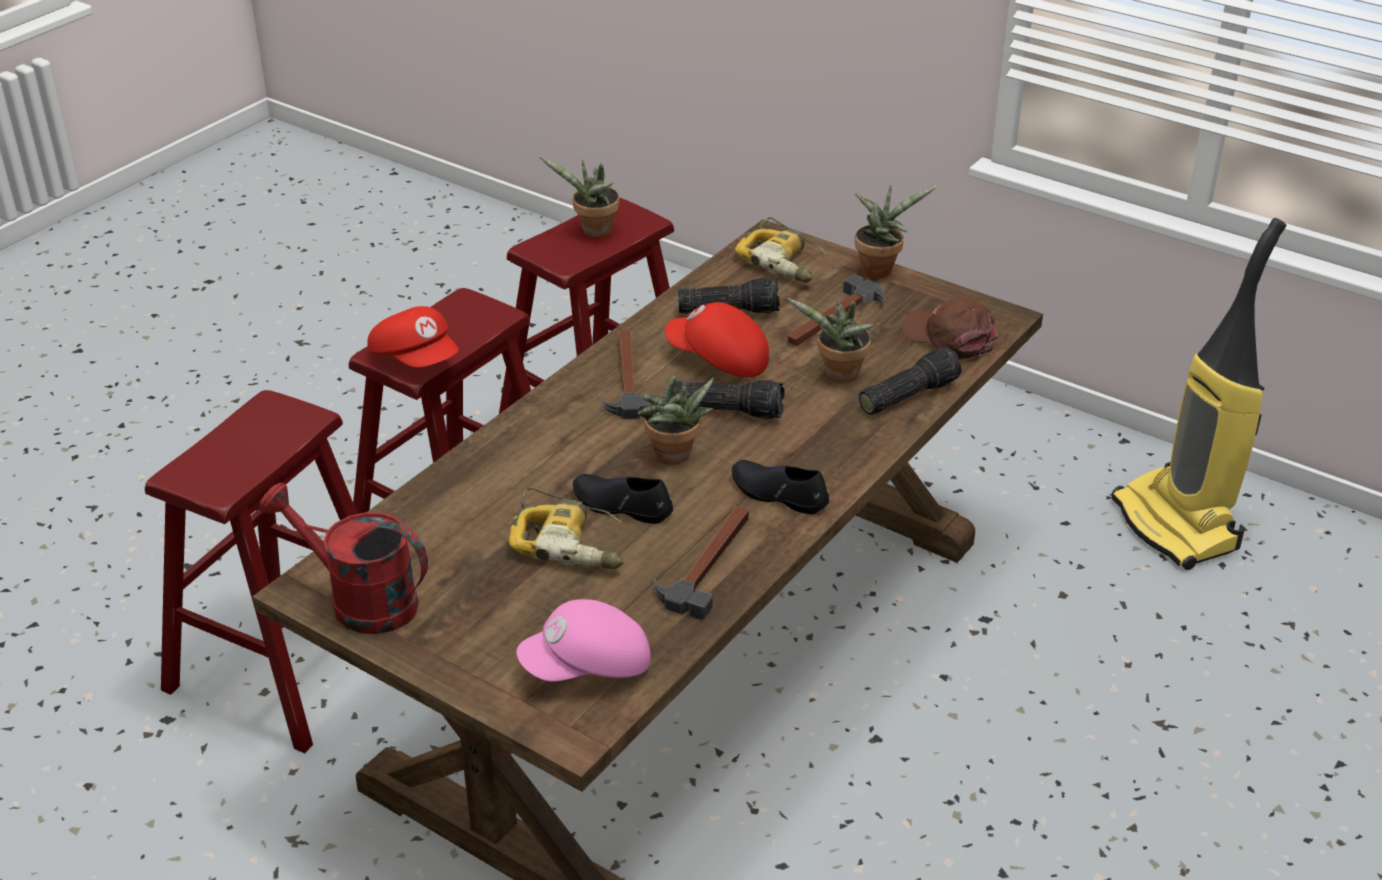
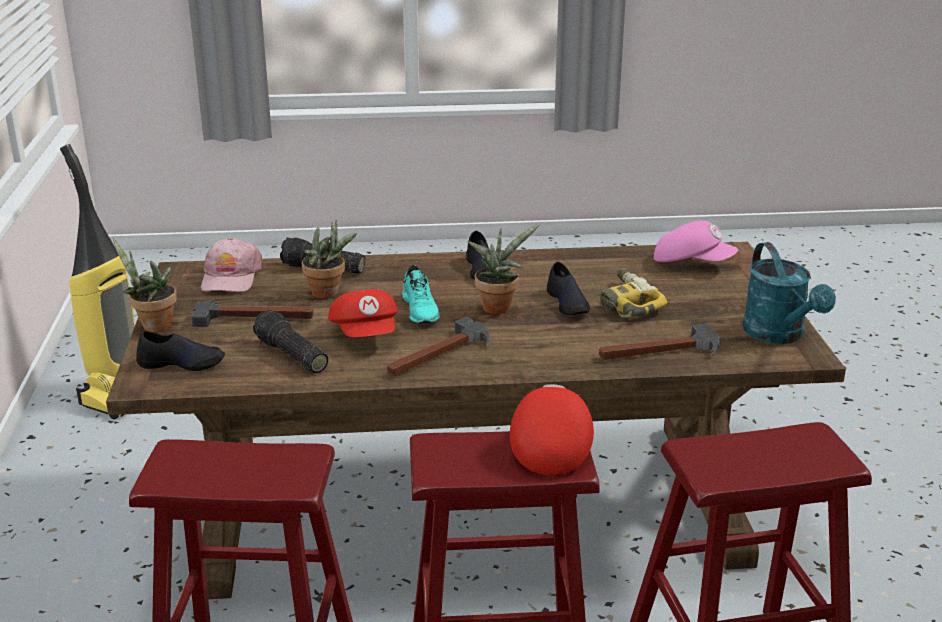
camera: 130 degrees left, 10 degrees down
red watering can [259,483,428,634] -> turquoise watering can [743,242,836,344]
potted plant [539,156,619,238] -> none
hammer [654,506,749,620] -> hammer moved to [599,324,721,360]
flashlight [673,380,785,419] -> turquoise shoe [402,265,440,323]
power drill [735,217,827,283] -> black shoe [136,331,225,371]
brown cap [902,298,997,360] -> pink cap [201,237,262,292]

